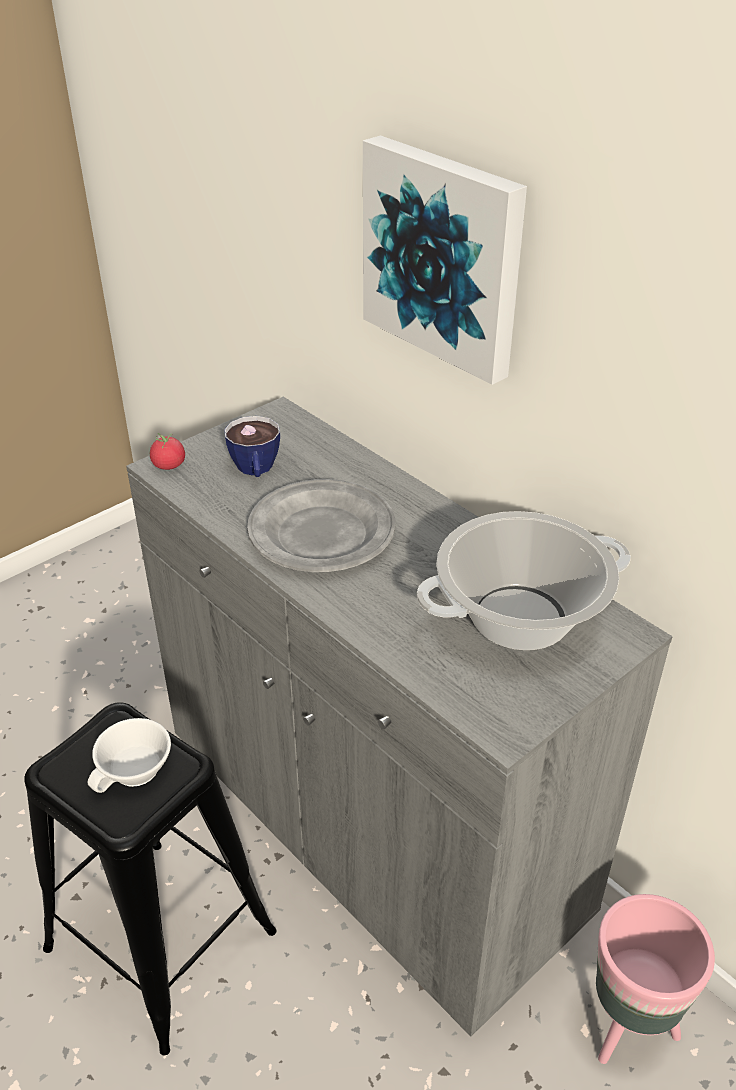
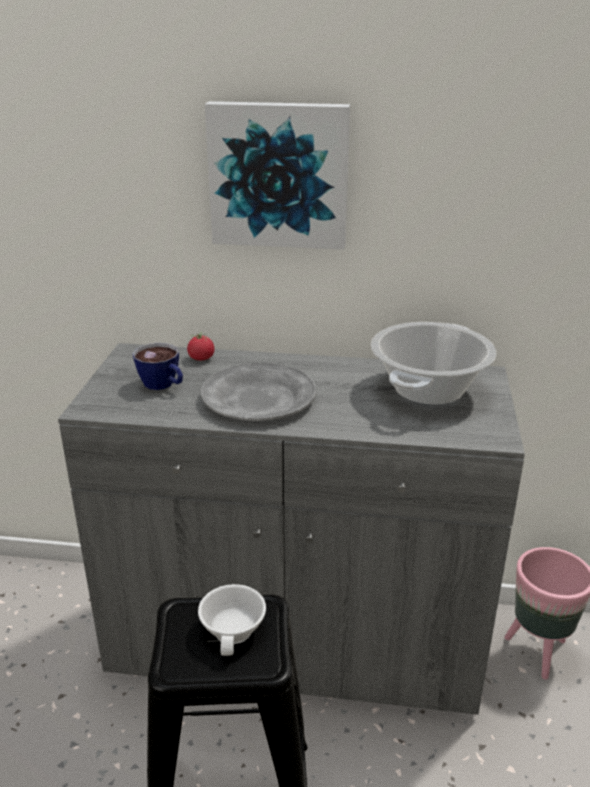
camera: 40 degrees left, 10 degrees down
tomato [150,433,185,470] -> tomato moved to [187,332,214,361]

